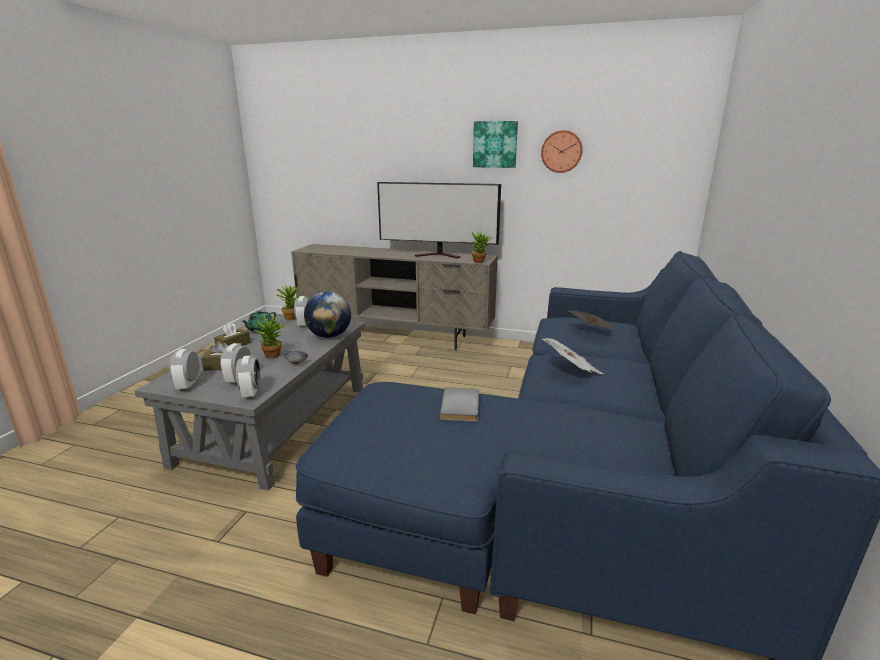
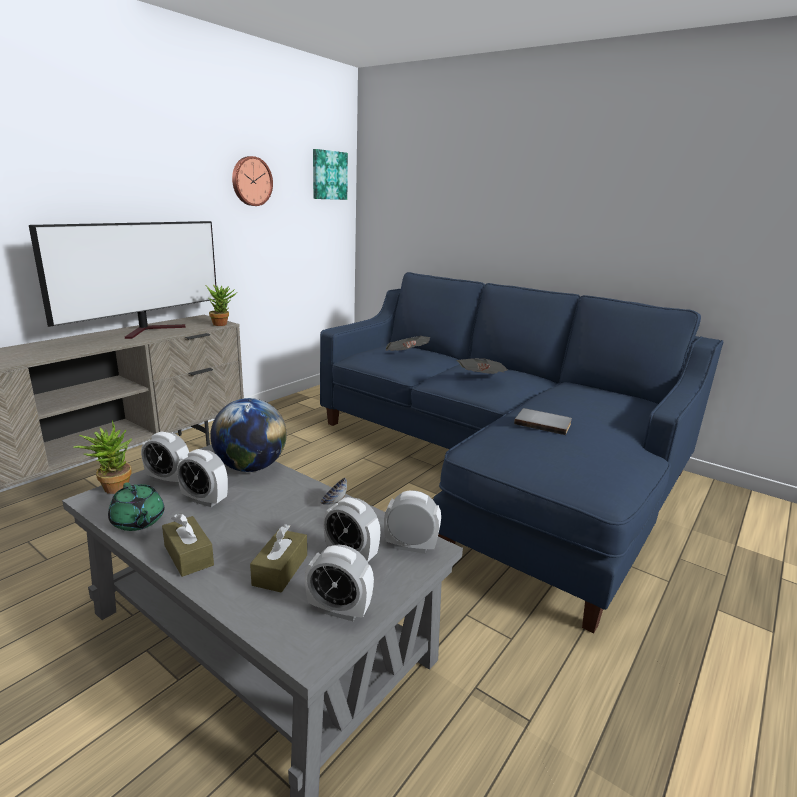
camera: 70 degrees left, 0 degrees up
potted plant [254,314,286,359] -> none
picture [473,121,518,168] -> picture moved to [313,149,348,200]
none -> alarm clock [177,449,228,507]

